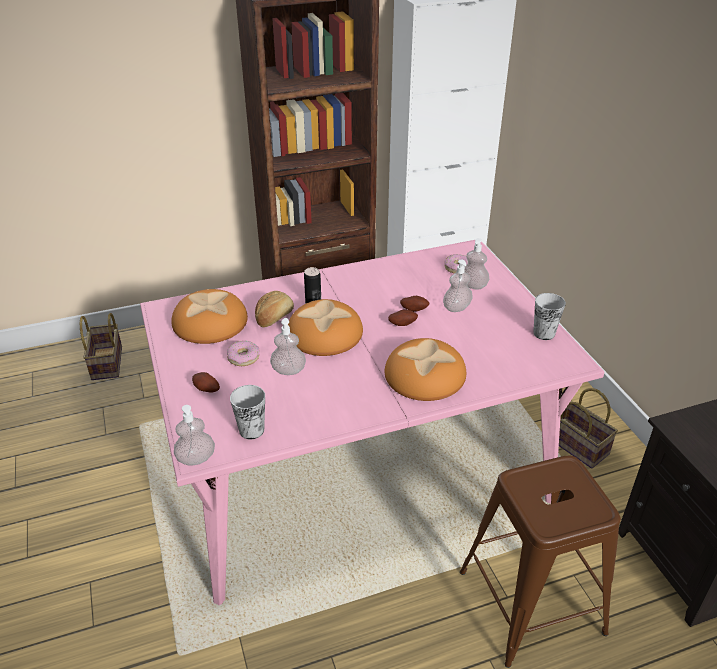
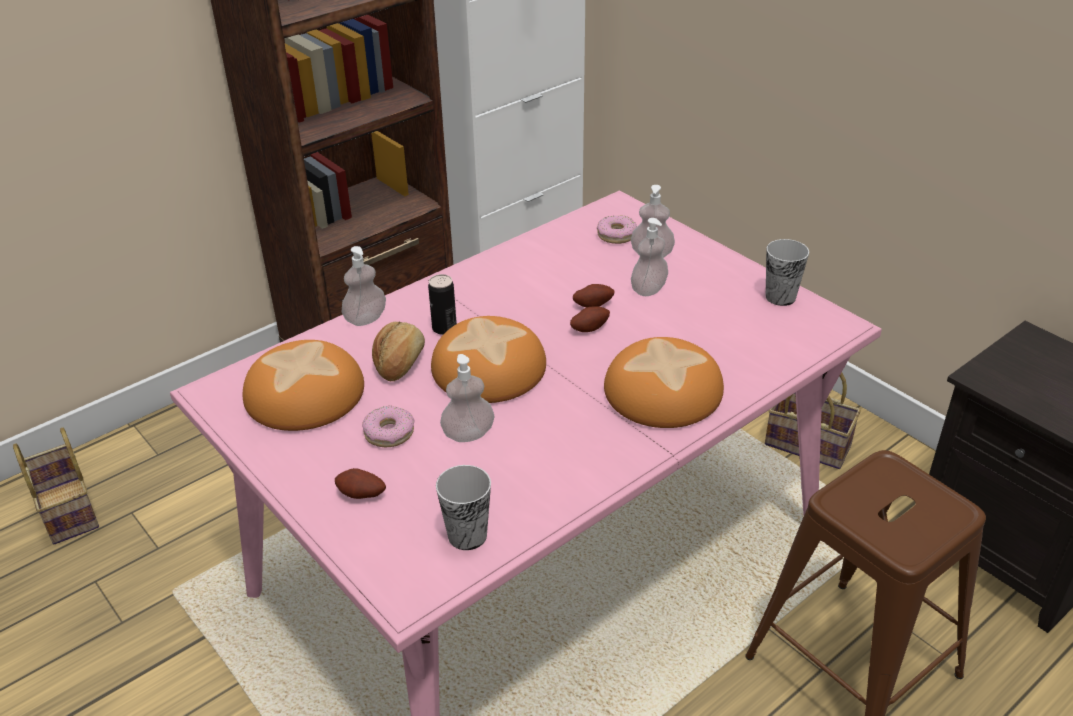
camera: 20 degrees left, 0 degrees up
soap dispenser [174,405,215,465] -> soap dispenser moved to [342,246,386,326]

